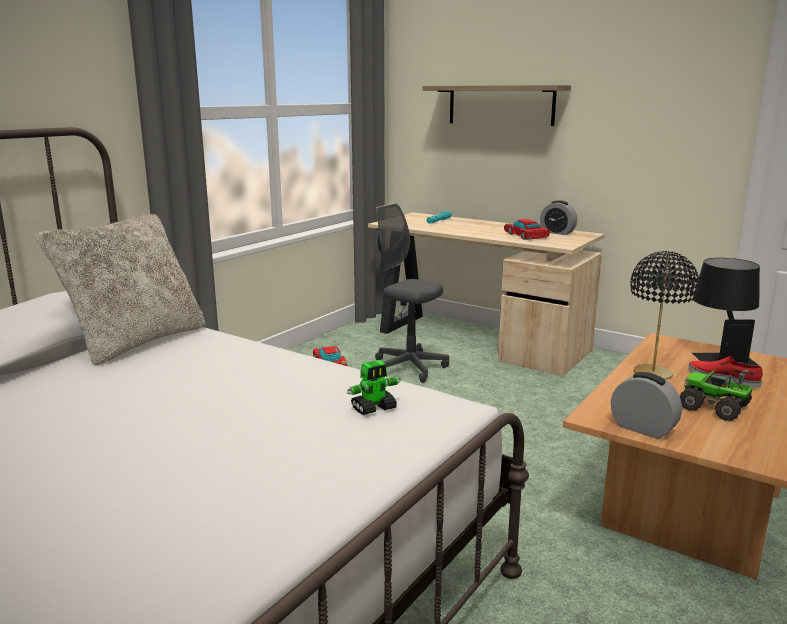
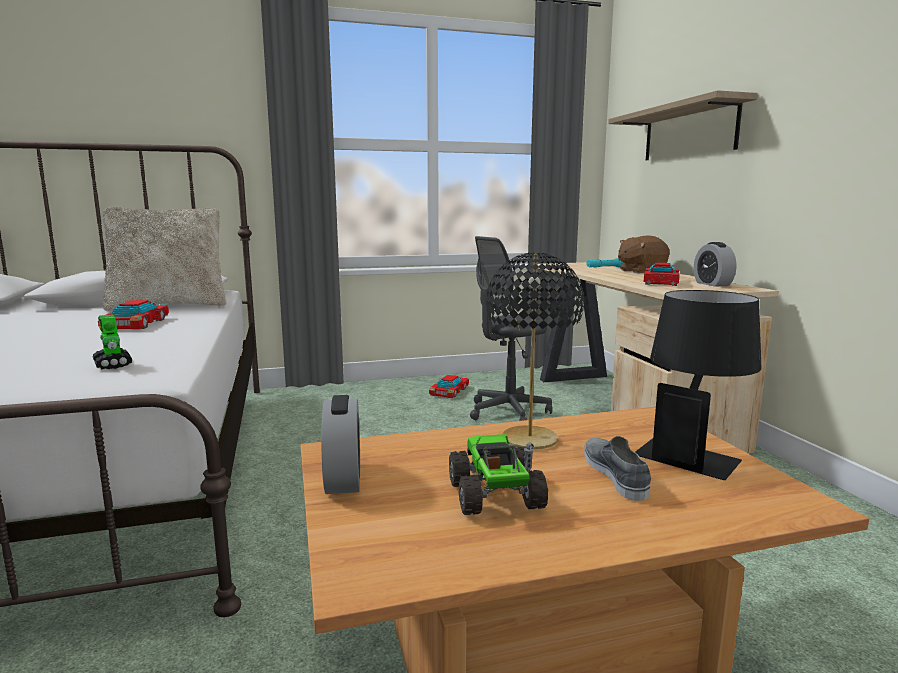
camera: 40 degrees right, 5 degrees down
toy robot [347,360,401,415] -> toy robot turned 45 degrees clockwise [92,314,133,369]
grey office chair [375,203,449,383] -> grey office chair turned 105 degrees counterclockwise [470,236,552,421]
red shoe [688,356,763,388] -> grey shoe [584,436,651,501]
none -> toy car [98,300,169,329]
none -> brown plush toy [618,236,669,273]

